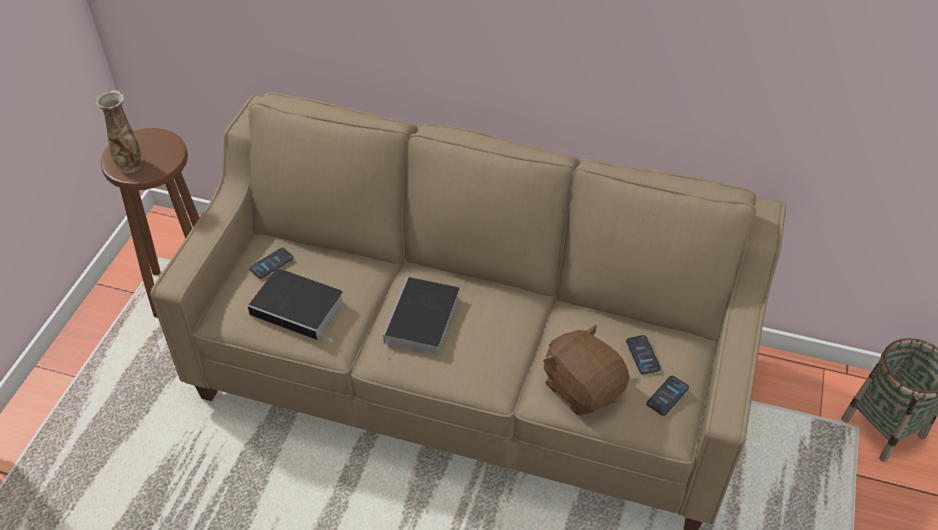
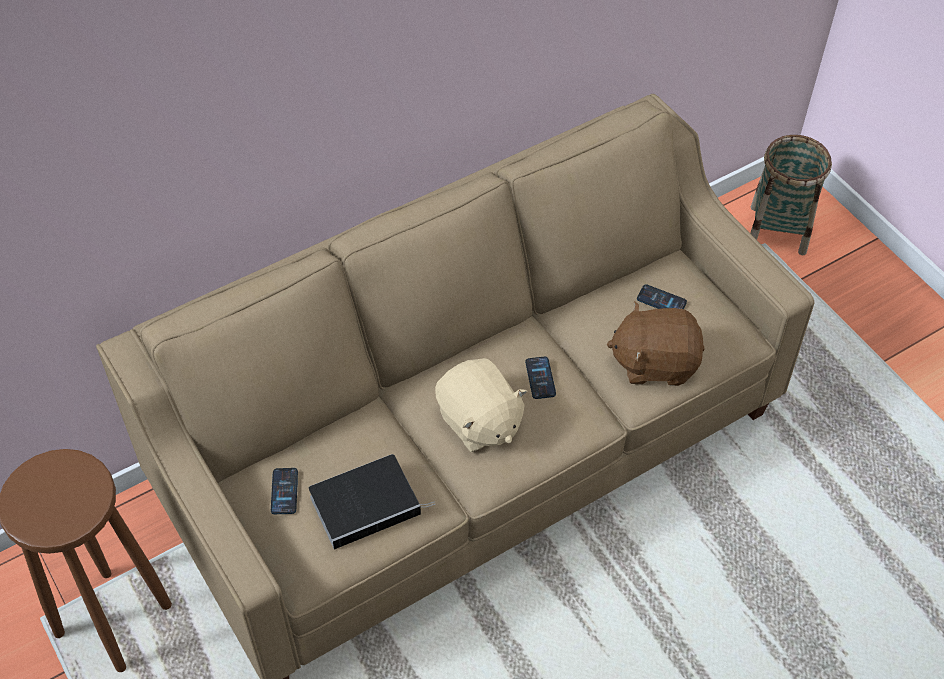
camera: 50 degrees left, 5 degrees up
vase [95,90,142,173] -> none
book [383,277,460,357] -> beige plush toy [435,358,527,452]
phone [646,376,689,416] -> phone moved to [525,357,556,399]

